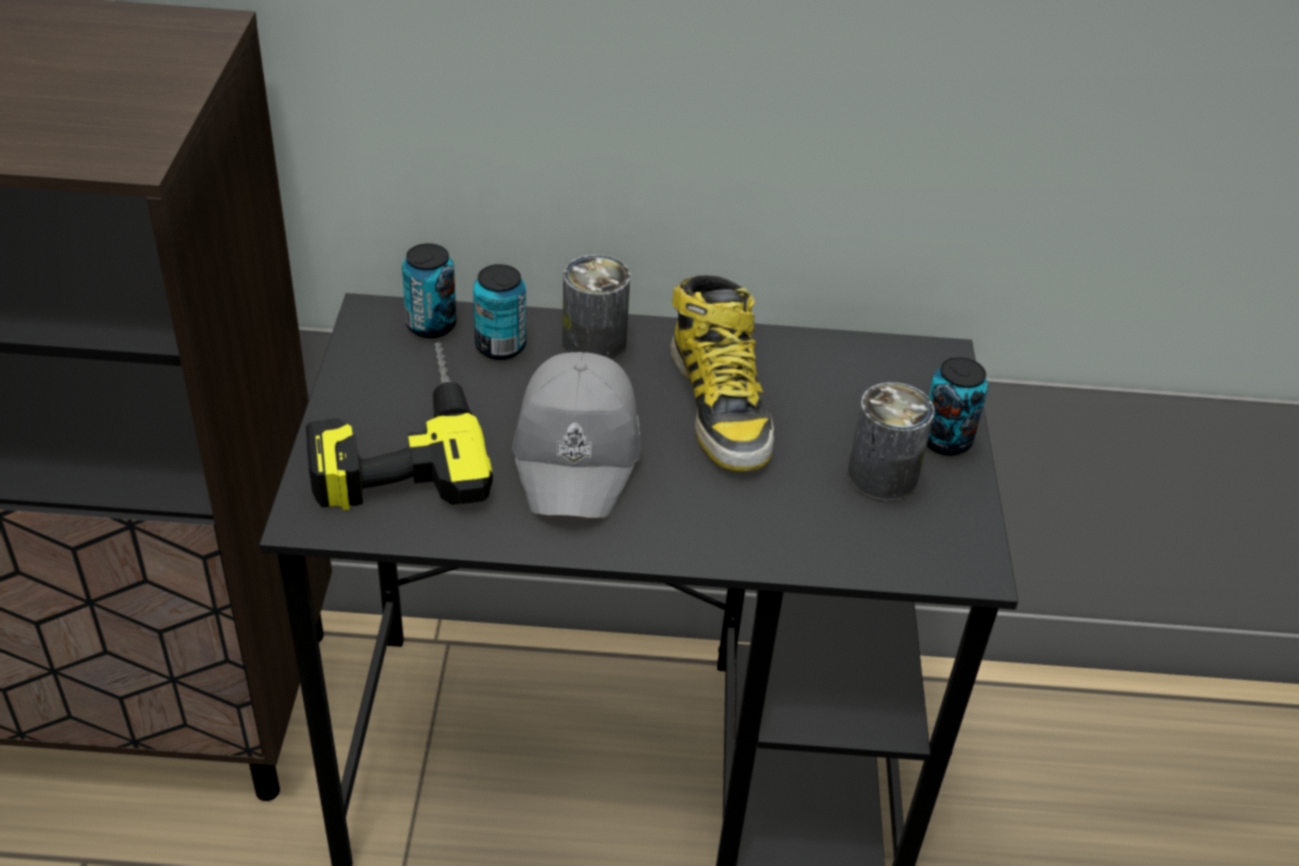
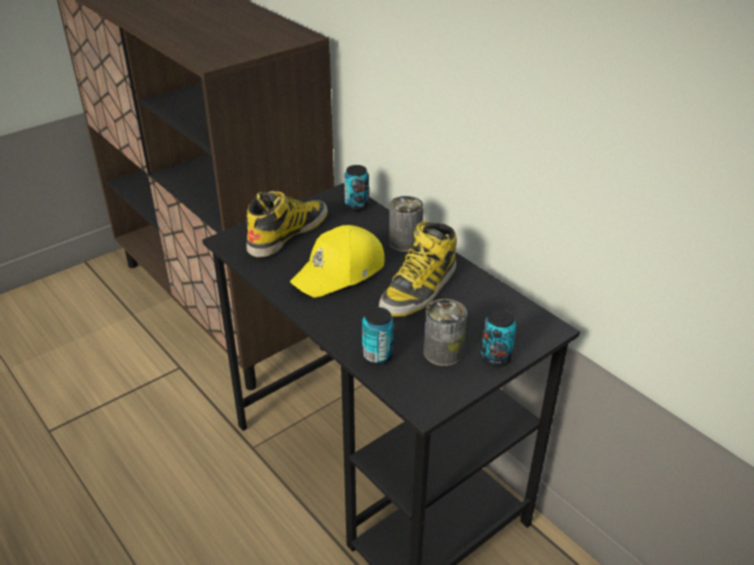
camera: 50 degrees right, 5 degrees down
power drill [306,341,493,511] -> boot [246,191,328,257]
can [473,264,526,360] -> can moved to [362,307,394,365]
grey cap [512,352,641,518] -> yellow cap [290,225,385,298]

